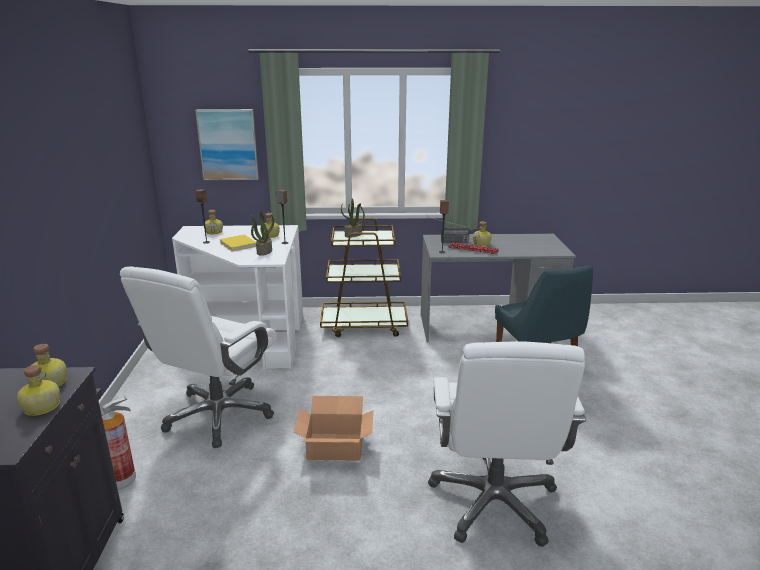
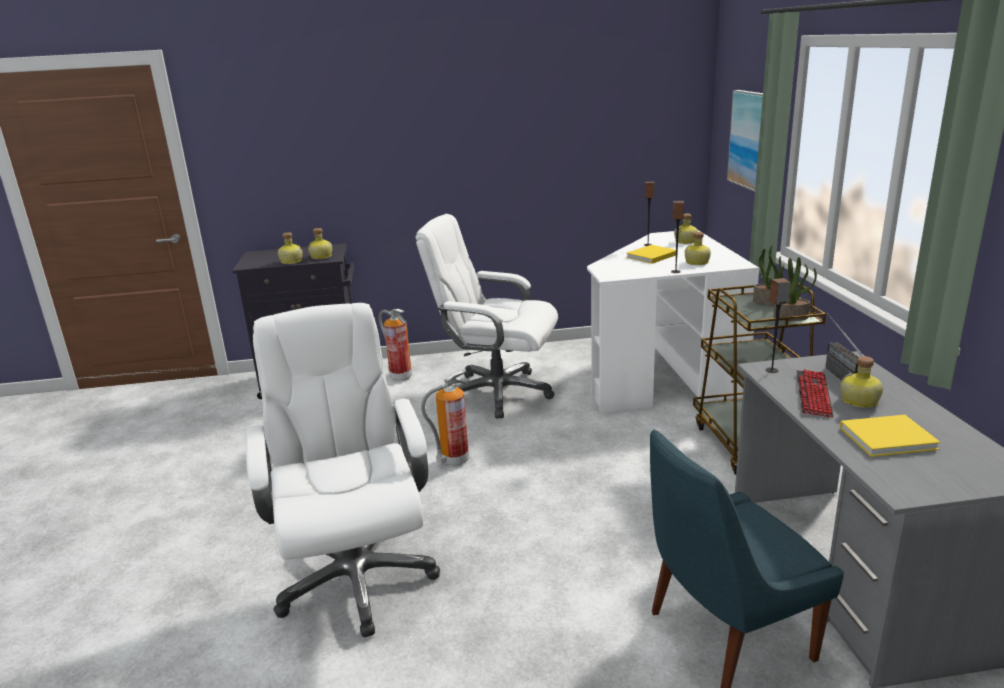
camera: 85 degrees right, 0 degrees up
potted plant [250,211,274,256] -> potted plant moved to [774,257,817,321]
cardboard box [294,396,373,461] -> fire extinguisher [421,370,469,466]
white office chair [428,341,586,547] -> white office chair turned 75 degrees clockwise [246,303,440,637]
none -> yellow book [840,415,941,457]

